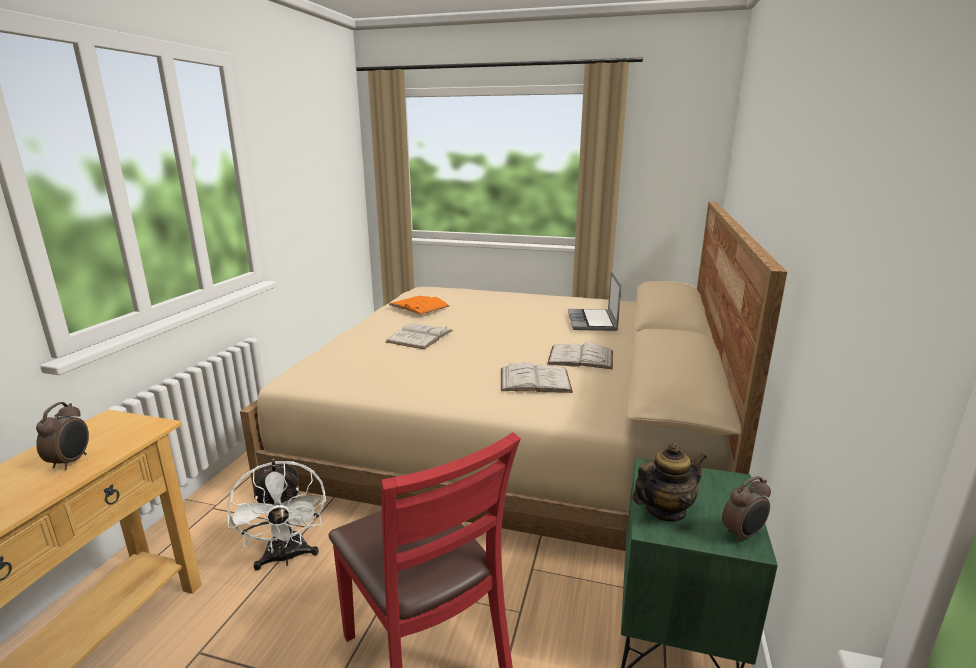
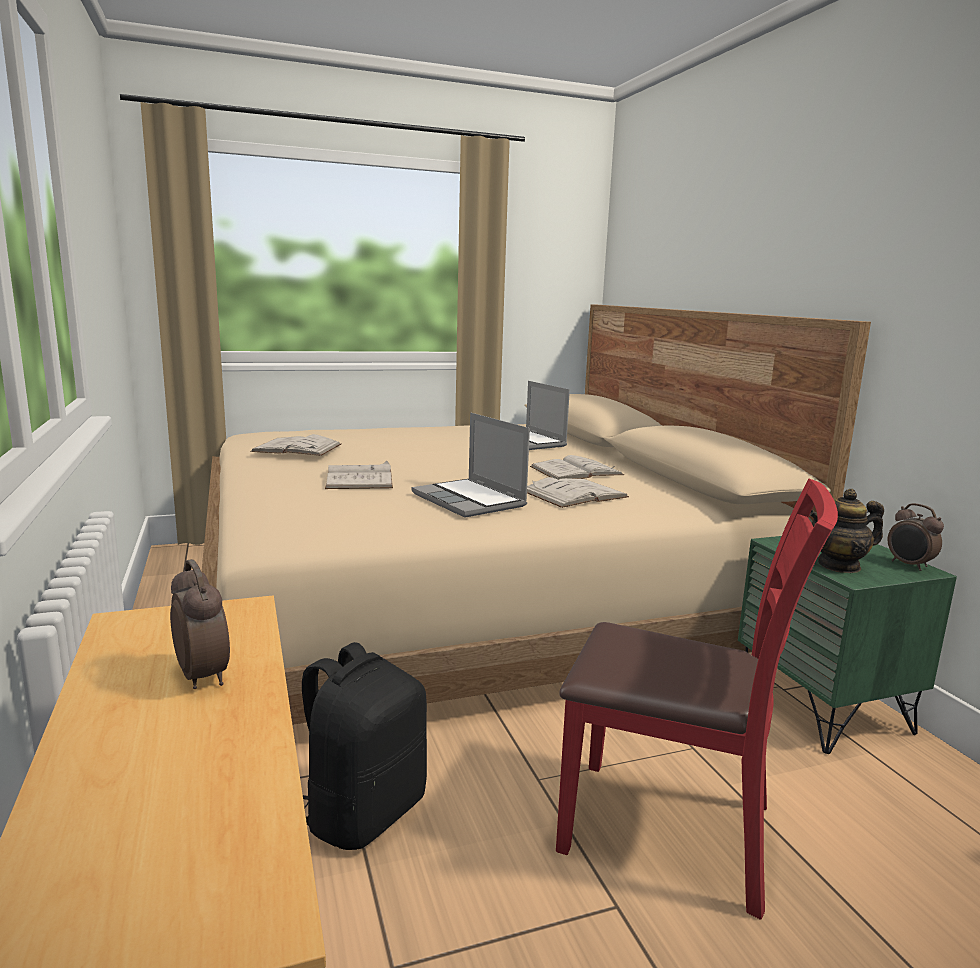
camera: 35 degrees left, 5 degrees down
white fan [227,459,326,571] -> black backpack [302,642,427,850]
orange book [389,296,449,315] -> white book [250,434,341,456]
teapot [632,443,707,522] -> teapot turned 135 degrees counterclockwise [809,489,884,573]
alarm clock [722,476,771,543] -> alarm clock turned 120 degrees clockwise [888,503,944,571]
none -> laptop [412,413,530,518]

